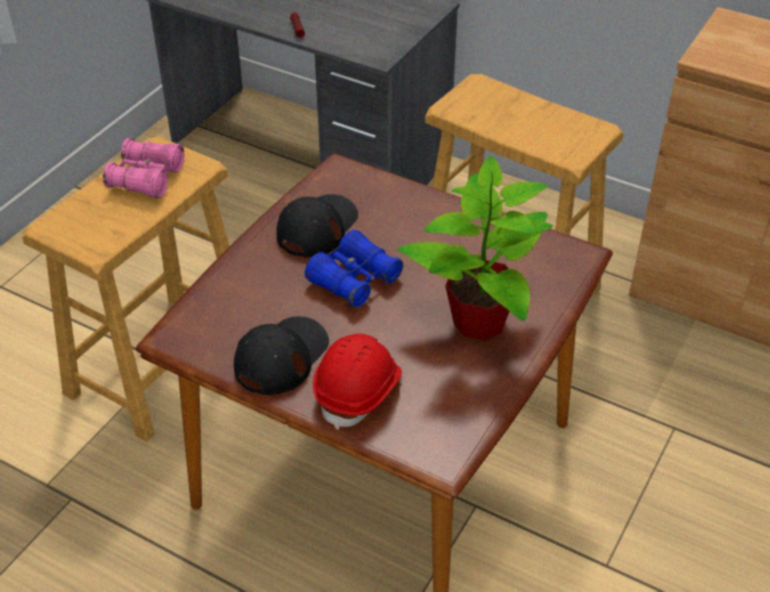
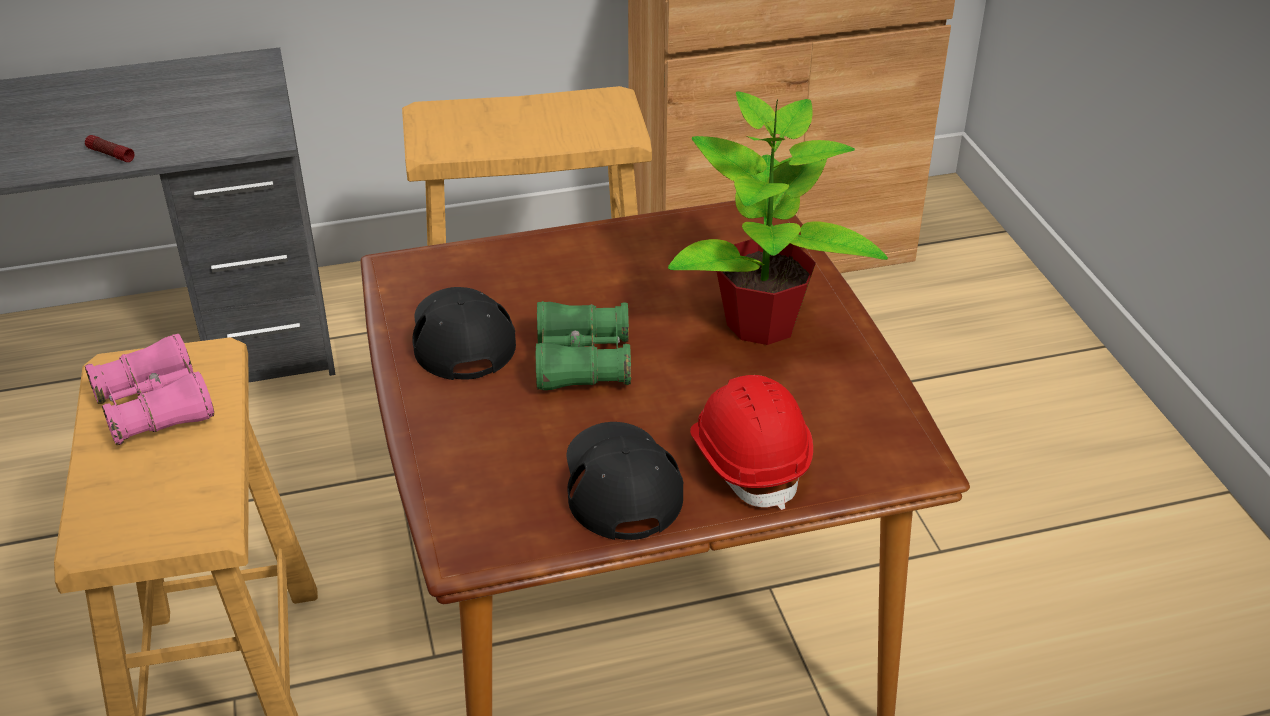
camera: 45 degrees left, 5 degrees down
blue binoculars [305,230,403,308] -> green binoculars [536,301,631,391]

